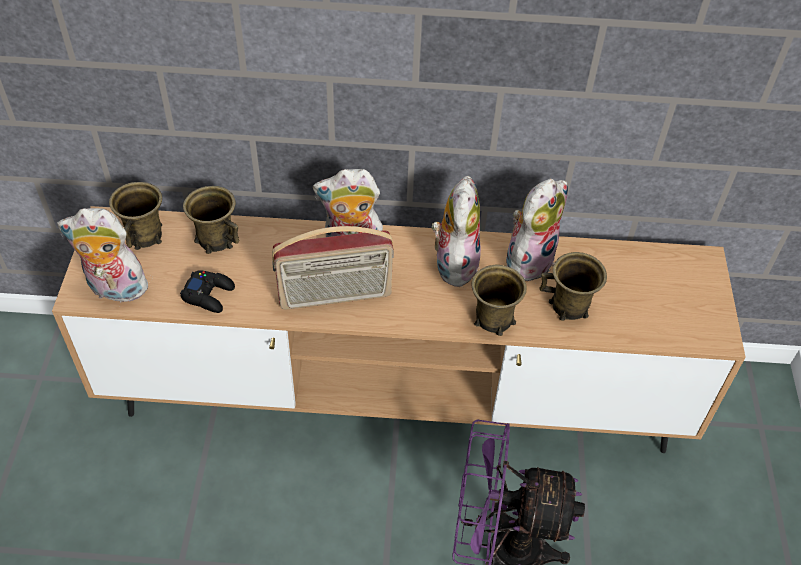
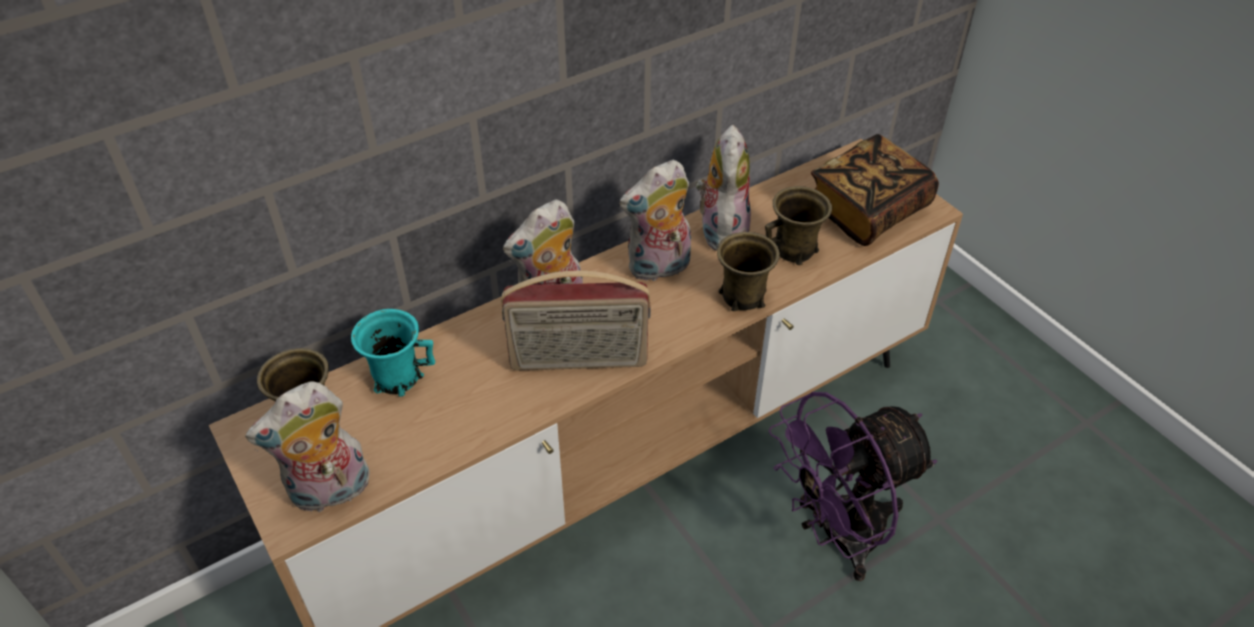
camera: 35 degrees left, 5 degrees down
black game controller [180,270,235,313] -> none
brown mug [183,186,239,254] -> turquoise mug [351,309,435,397]
radio [272,226,394,310] -> radio turned 45 degrees clockwise [501,271,651,370]
plush toy [432,176,481,287] -> plush toy turned 90 degrees counterclockwise [619,160,691,282]
none -> book [811,134,939,246]

